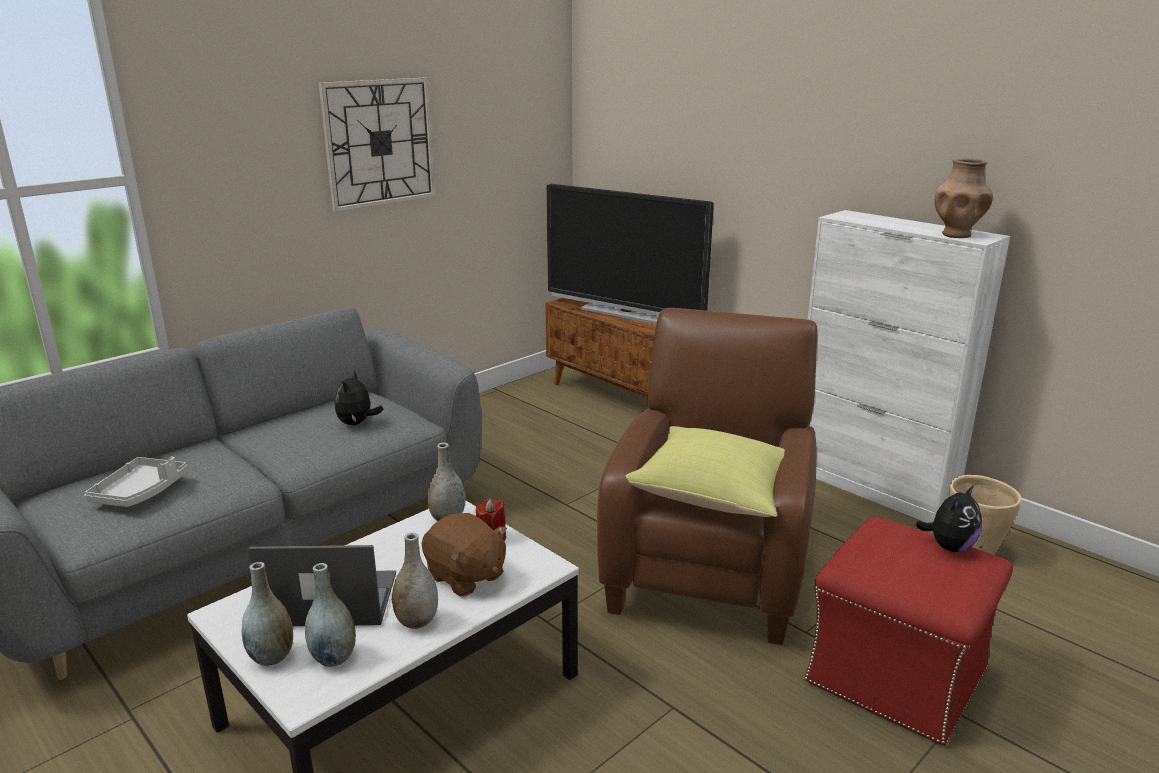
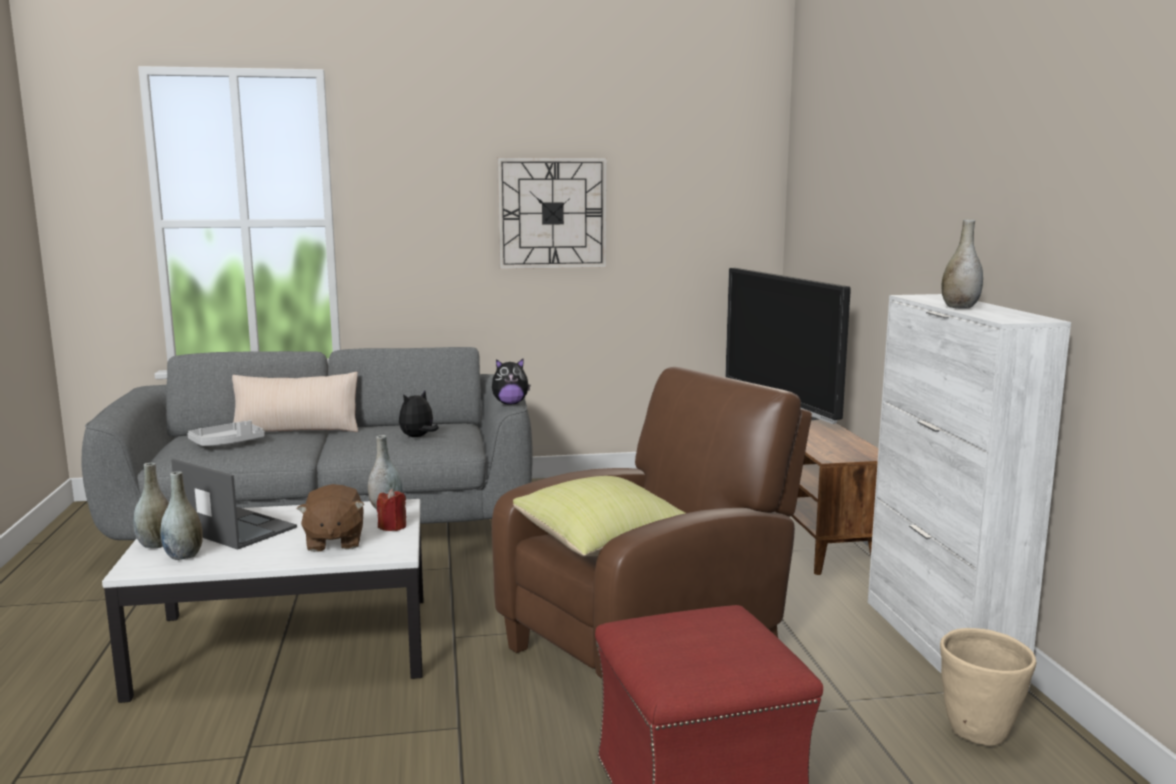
camera: 35 degrees right, 10 degrees down
grey vase [392,532,438,629] -> grey vase moved to [942,220,983,309]
plush toy [915,485,982,552] -> plush toy moved to [492,358,530,404]
brown vase [935,158,993,238] -> none
none -> beige pillow [232,372,358,432]

